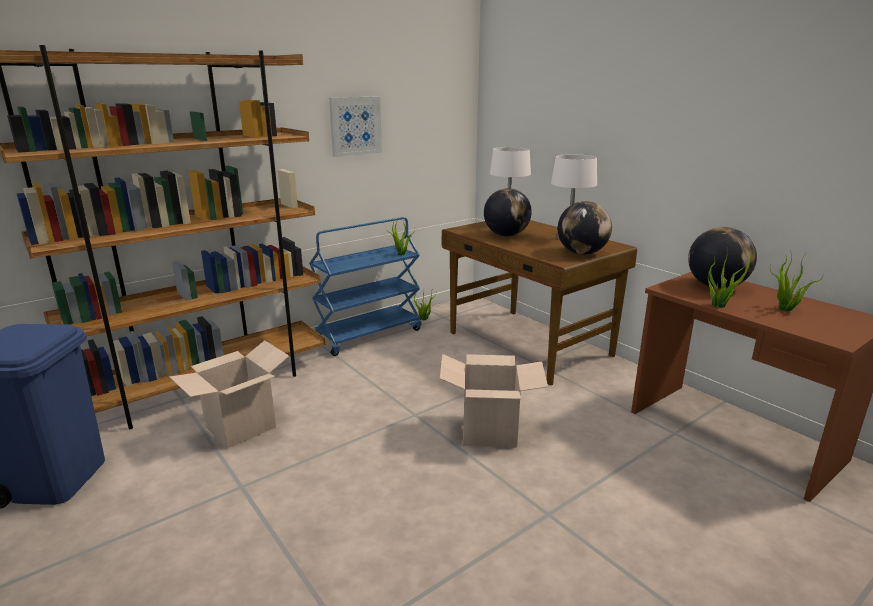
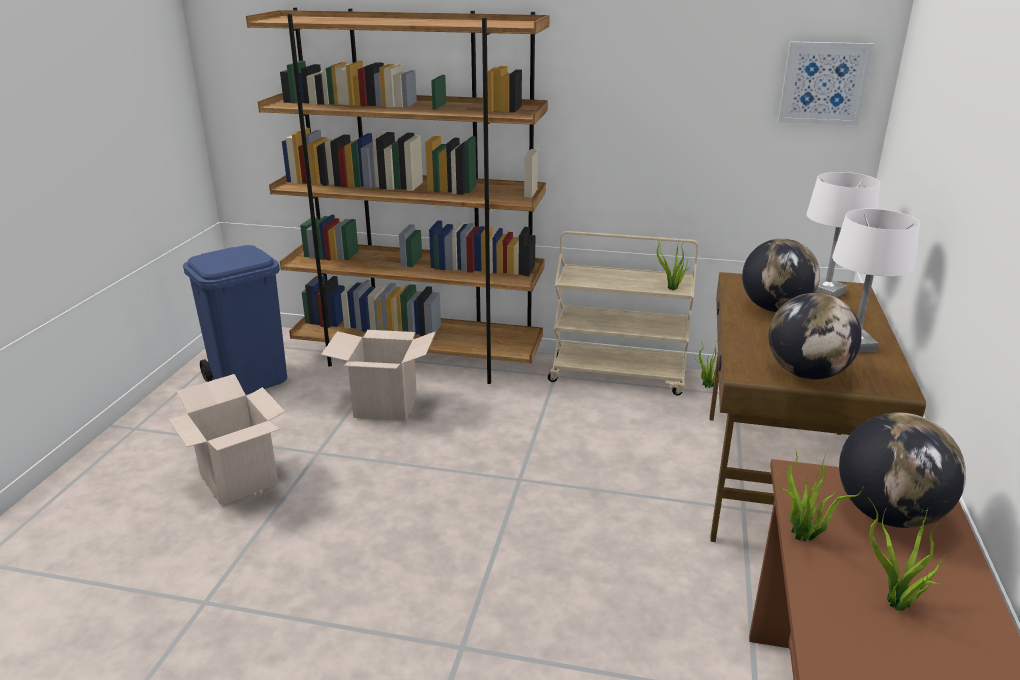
camera: 50 degrees right, 5 degrees up
blue cart [309,217,422,356] -> beige cart [548,231,698,396]
picture [329,96,382,157] -> picture moved to [778,41,874,125]
cardboard box [440,354,548,448] -> cardboard box moved to [168,374,285,506]

